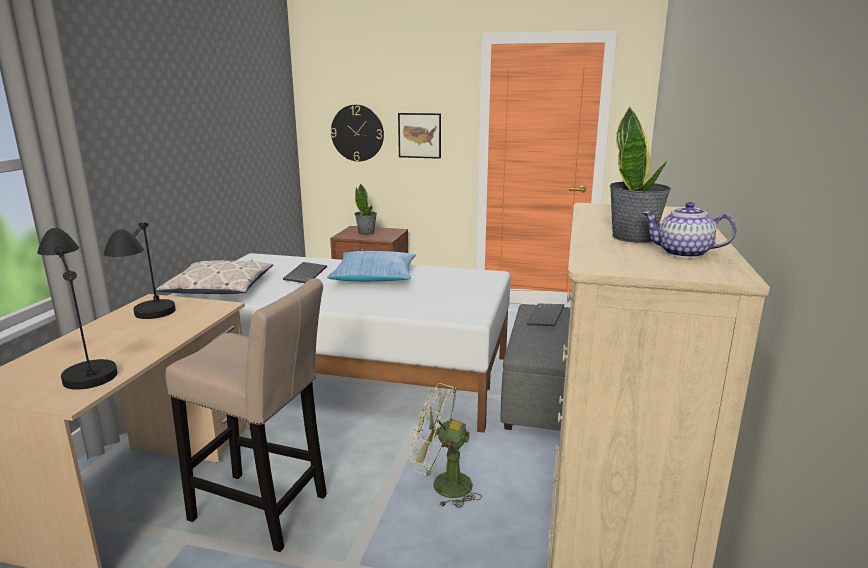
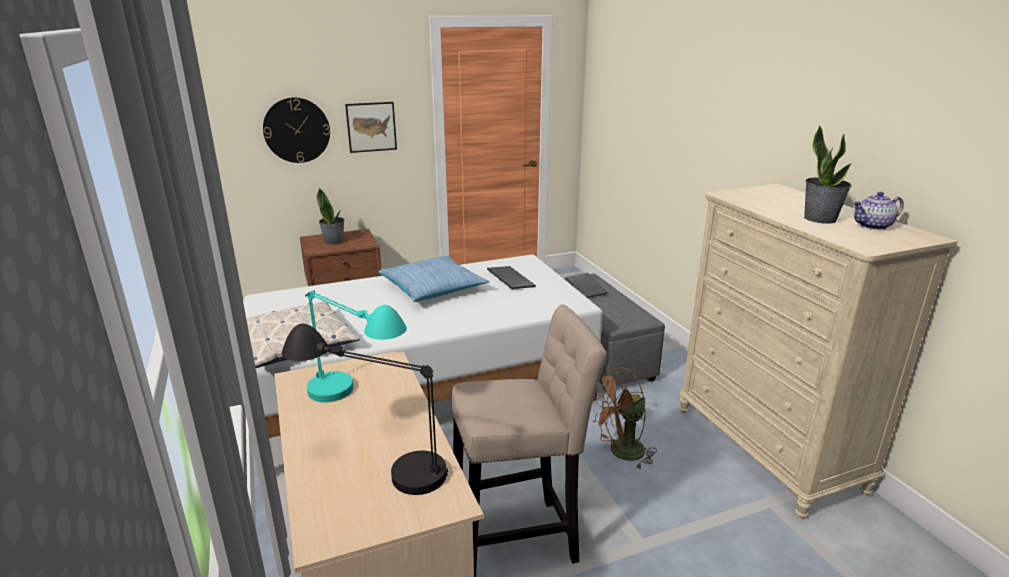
camera: 35 degrees left, 5 degrees up
black table lamp [104,222,176,319] -> turquoise table lamp [305,290,407,402]
keyboard [283,262,327,283] -> keyboard moved to [487,266,536,289]
green fan [410,383,482,508] -> brown fan [592,367,657,470]

